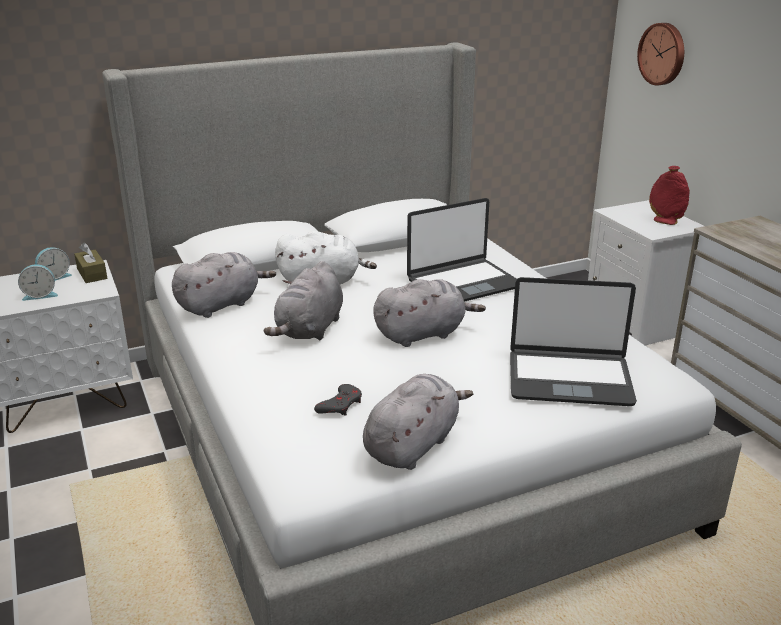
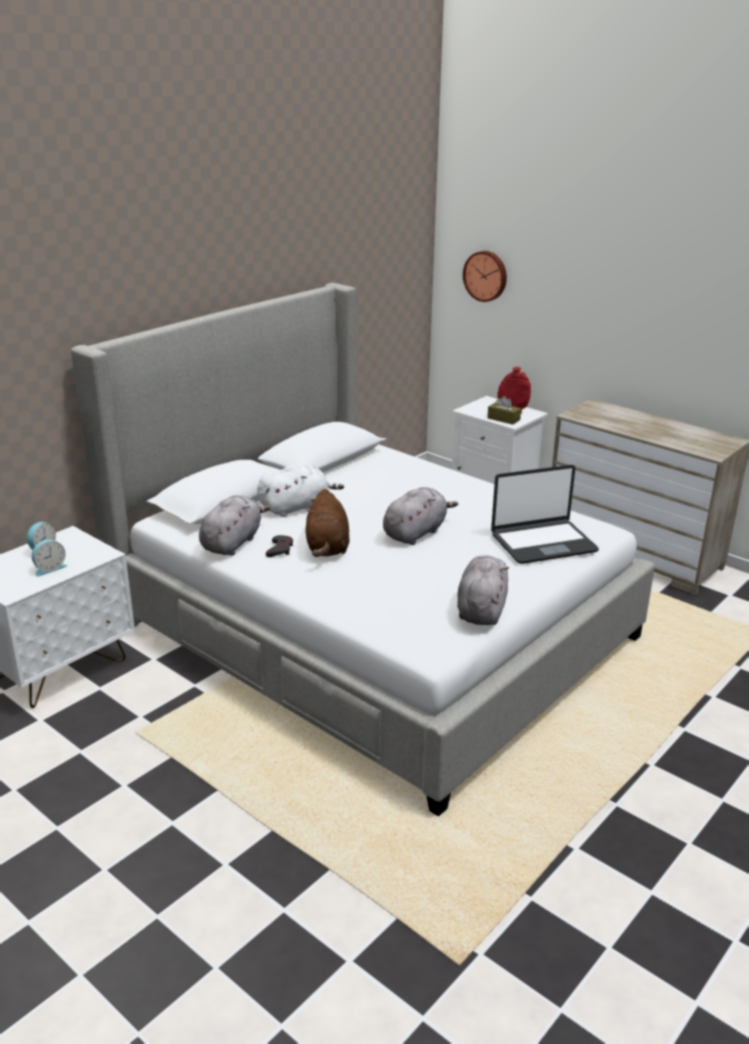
camera: 25 degrees left, 0 degrees up
brown tissue box [74,243,107,283] -> brown tissue box moved to [487,396,521,425]
grey plush toy [264,261,343,340] -> brown plush toy [305,489,350,557]
grey game controller [314,384,362,416] -> grey game controller moved to [266,535,293,557]
laptop [407,198,517,302] -> none

